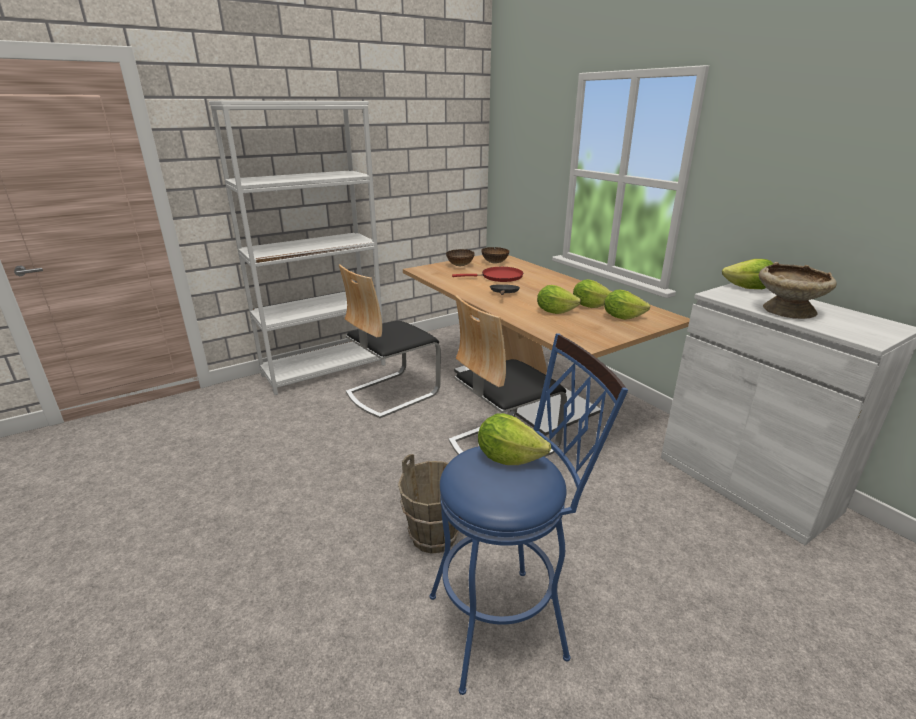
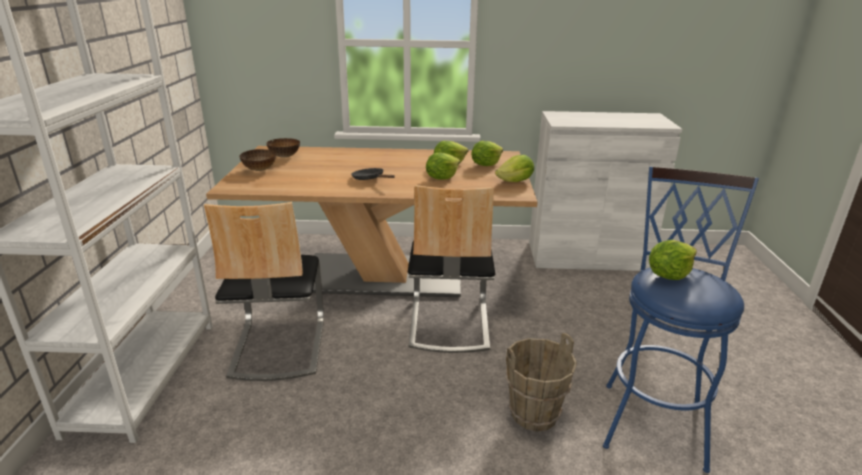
camera: 55 degrees left, 0 degrees up
red frying pan [452,267,523,282] -> none
lettuce [722,259,774,289] -> lettuce moved to [495,155,534,182]
beige bowl [759,262,837,319] -> none

